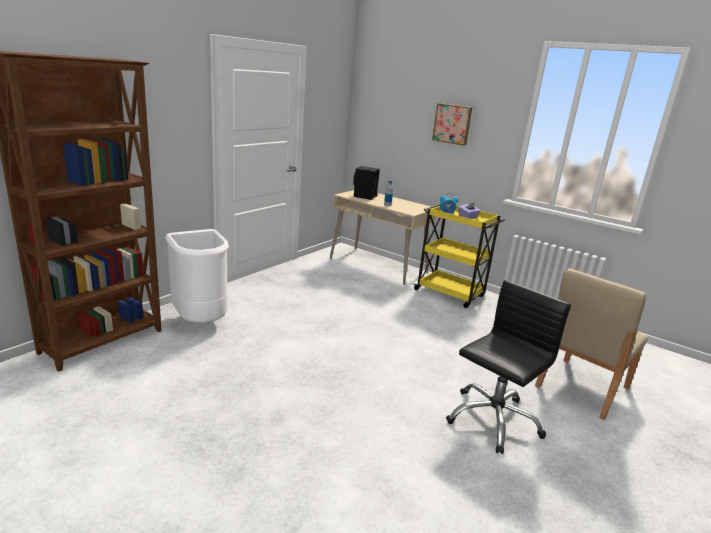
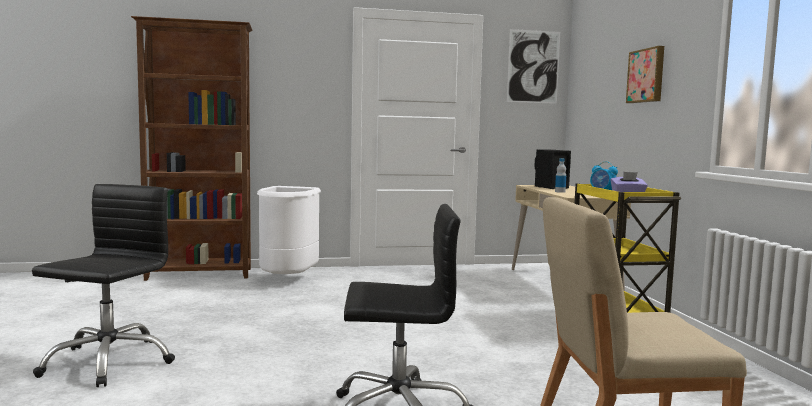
camera: 45 degrees right, 15 degrees down
none -> black office chair [32,184,175,387]
none -> picture [507,29,560,104]

